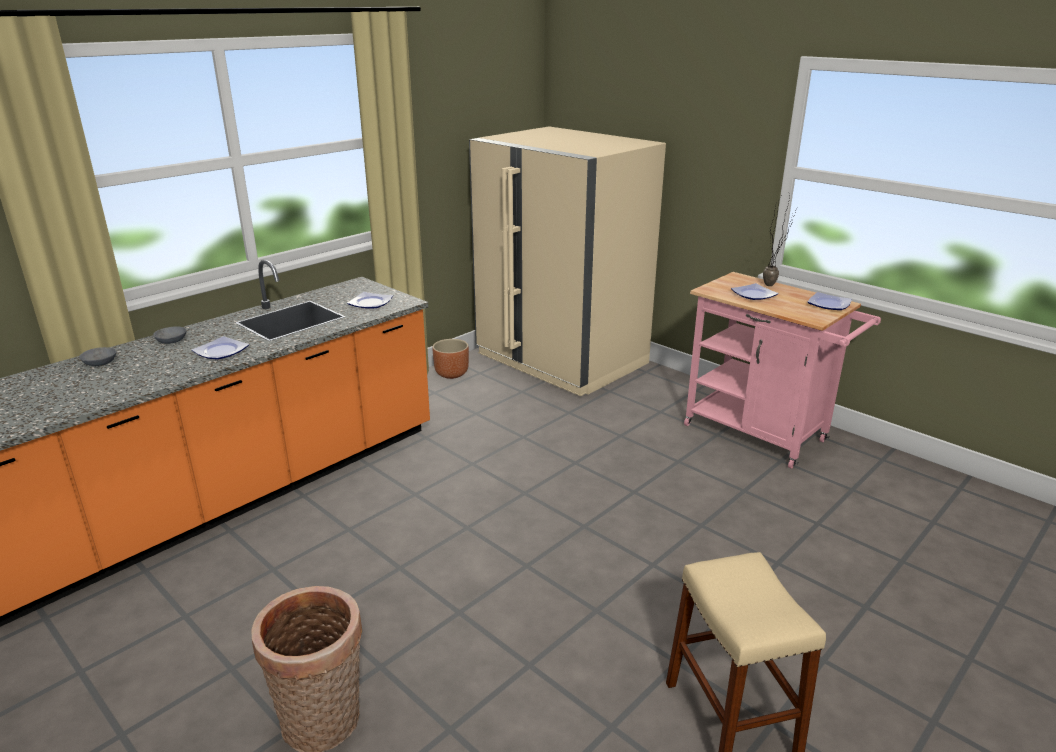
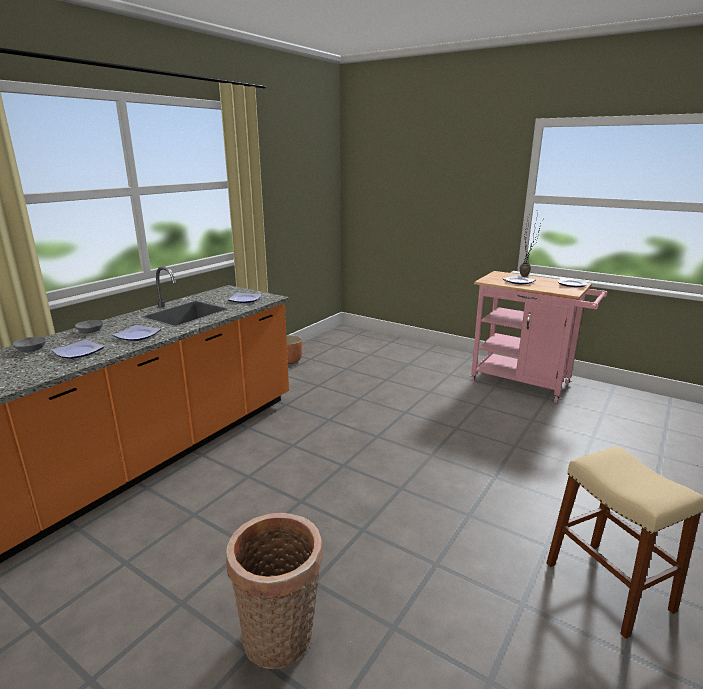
camera: 10 degrees left, 5 degrees down
beige fridge [469,127,666,396] -> none
none -> plate [51,339,104,359]

